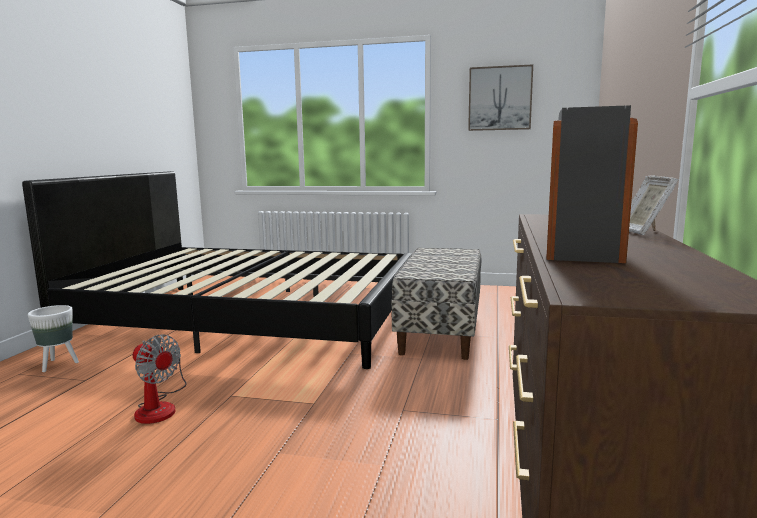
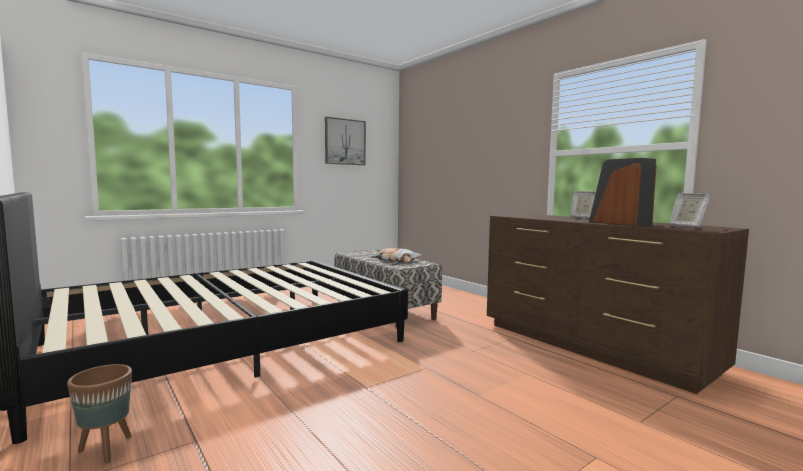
camera: 50 degrees left, 5 degrees down
white planter [28,305,79,372] -> brown planter [67,364,132,463]
fan [133,335,187,424] -> none
none -> pillow [371,248,422,262]
none -> picture frame [669,193,710,227]

